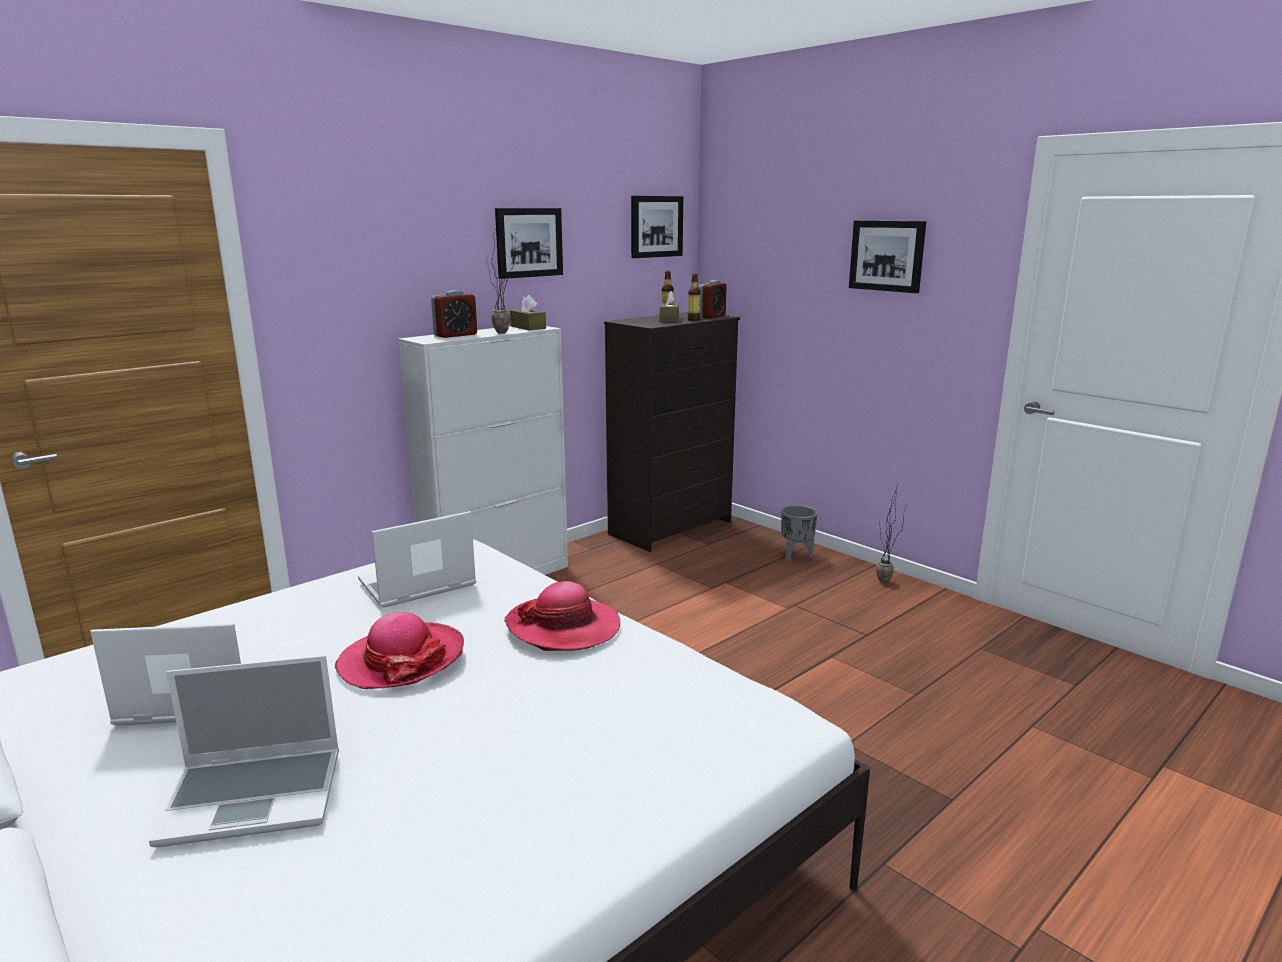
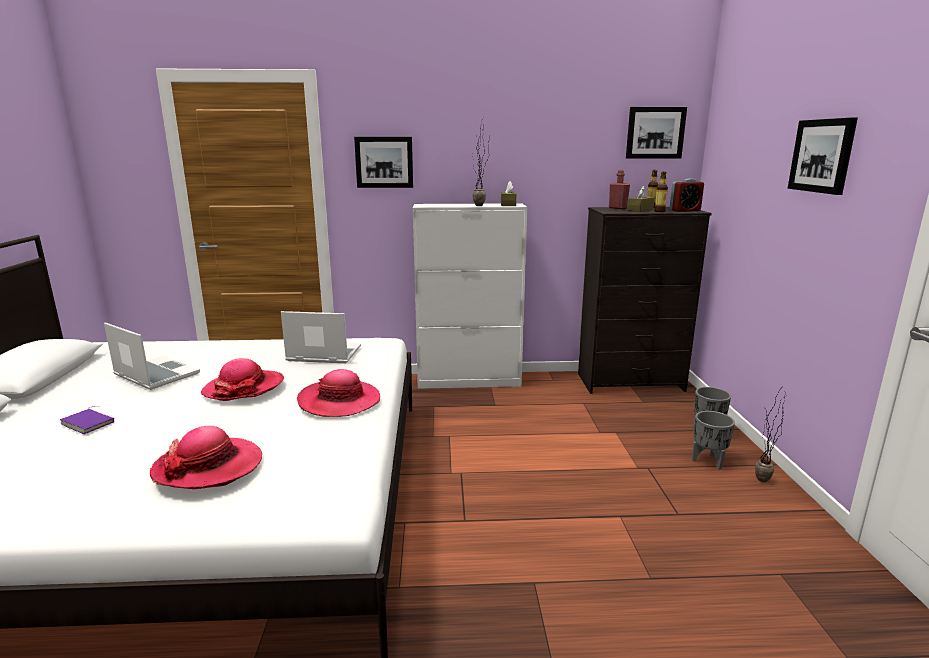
camera: 40 degrees right, 0 degrees up
laptop [149,655,339,847] -> purple book [60,406,114,434]
alarm clock [431,290,477,338] -> none
picture [495,208,563,279] -> picture moved to [354,137,413,188]
none -> hat [150,426,262,489]
none -> red bottle [609,170,630,209]
none -> grey planter [692,411,735,470]

